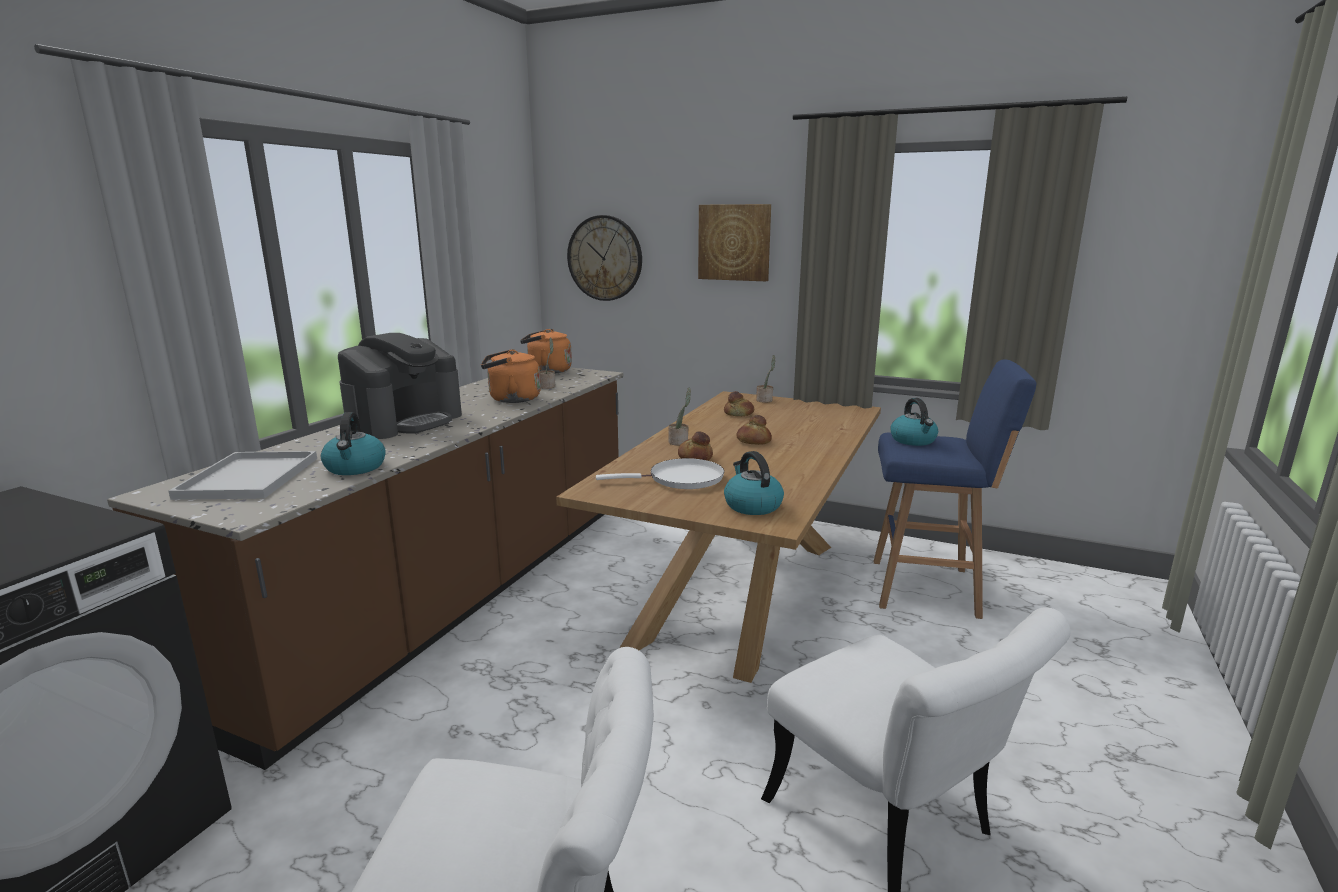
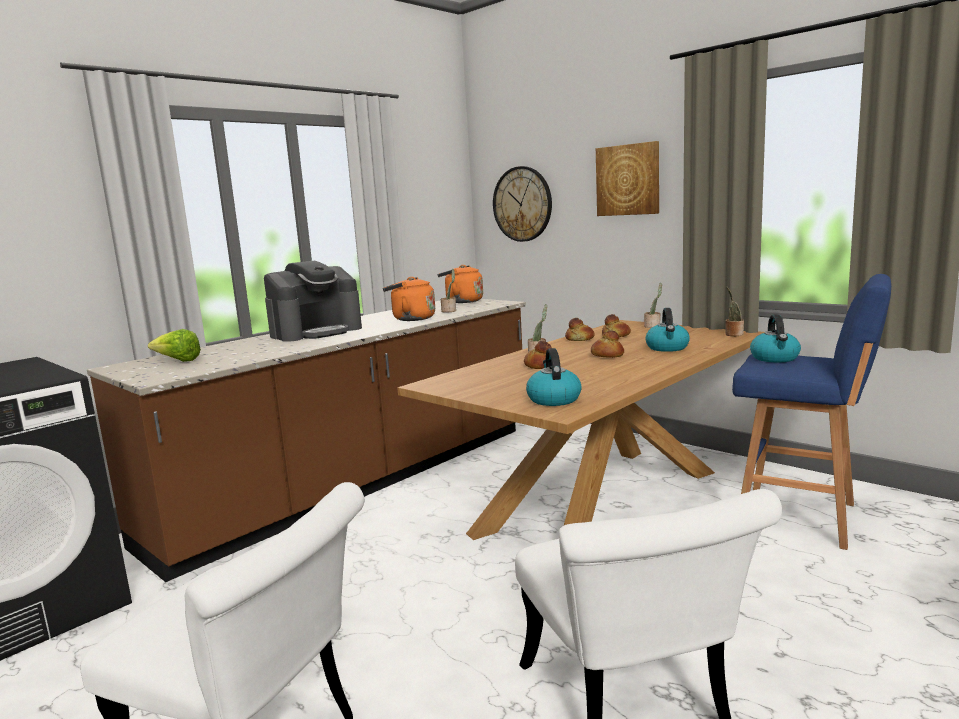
camera: 20 degrees right, 5 degrees down
white tray [169,451,317,500] -> lettuce [148,329,201,362]
kettle [321,412,386,475] -> kettle moved to [645,308,690,352]
white frying pan [596,458,724,489] -> none
none -> bread [565,318,595,341]
none -> potted plant [725,287,744,336]

